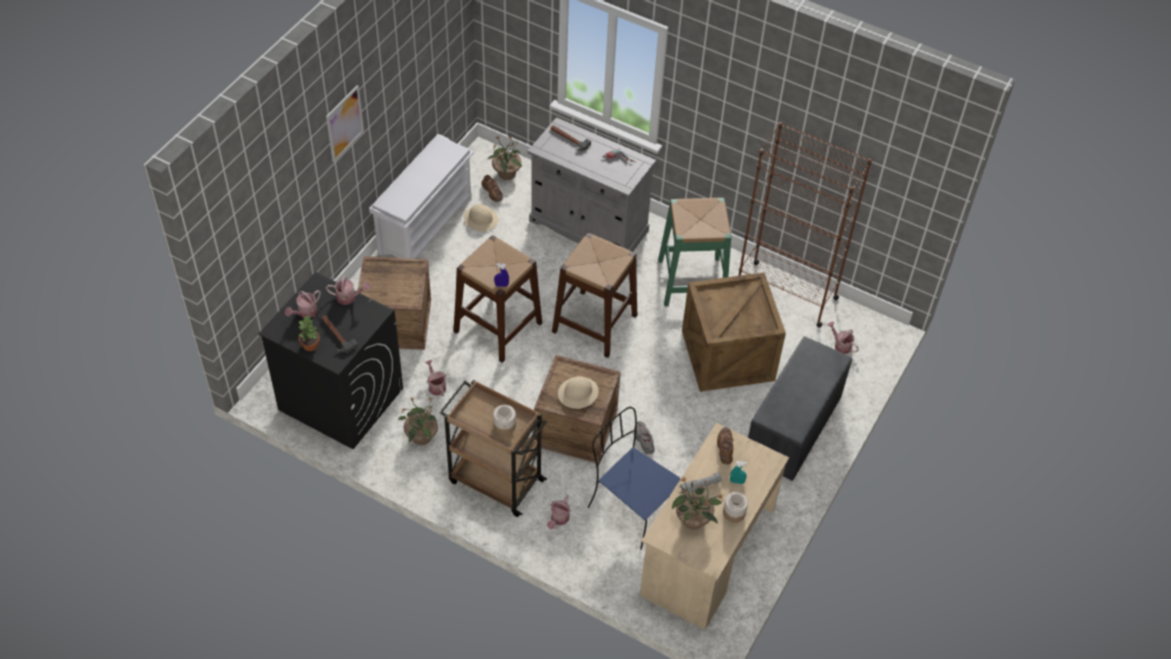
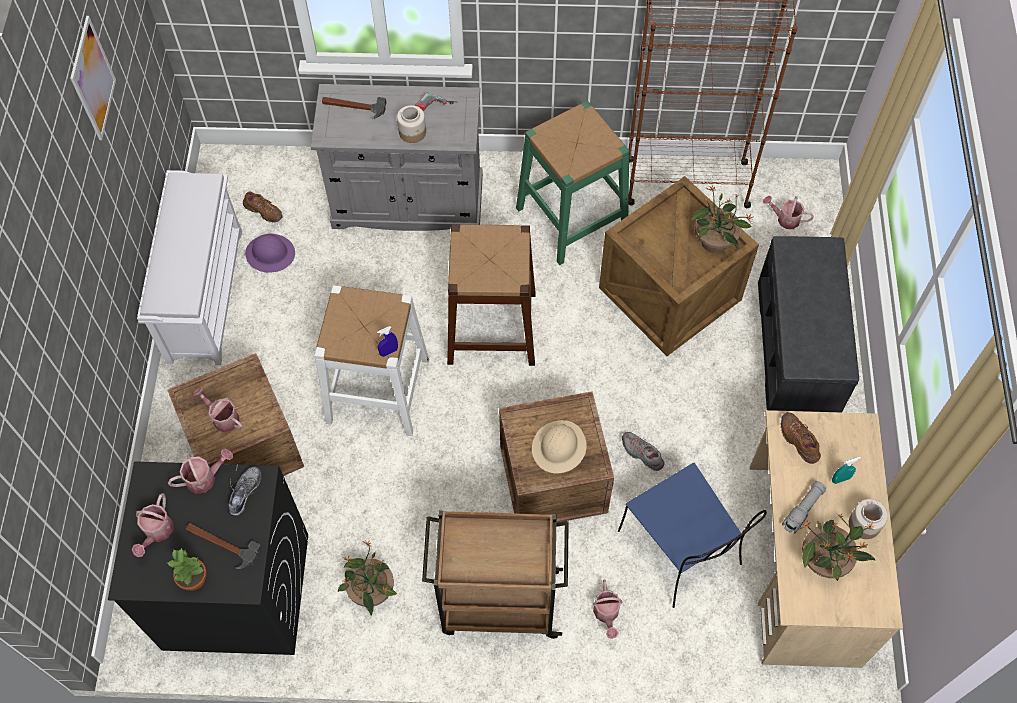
camera: 25 degrees left, 10 degrees up
picture [326,85,364,162] -> picture moved to [70,16,116,140]
watering can [425,360,446,396] -> watering can moved to [193,387,243,432]
brown stool [453,235,542,363] -> white stool [315,285,429,436]
beige hard hat [464,204,498,232] -> purple hard hat [245,234,295,272]
potted plant [488,135,522,180] -> potted plant moved to [691,185,753,253]
jar [493,405,516,435] -> jar moved to [397,105,426,143]
blue chair [588,407,681,550] -> blue chair turned 135 degrees counterclockwise [618,463,767,608]
none -> shoe [229,466,262,515]

